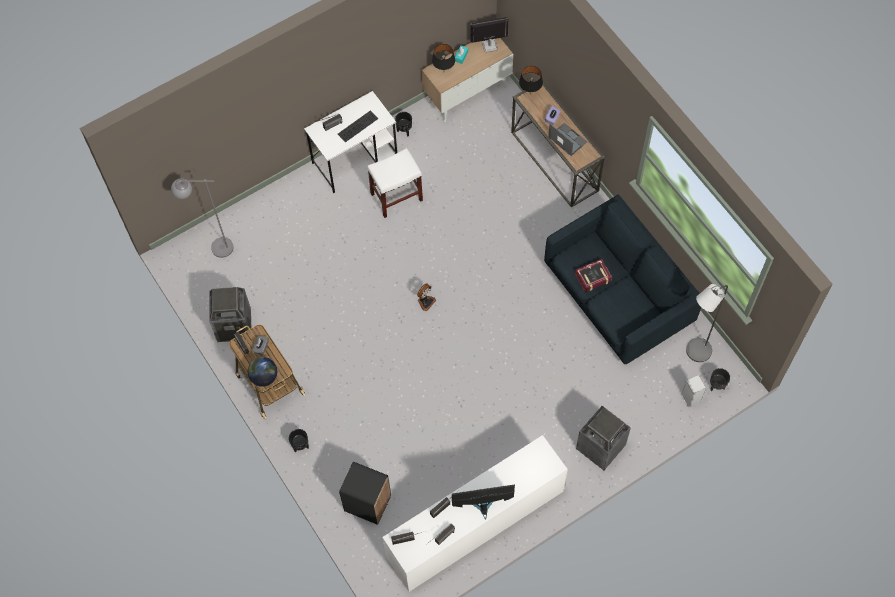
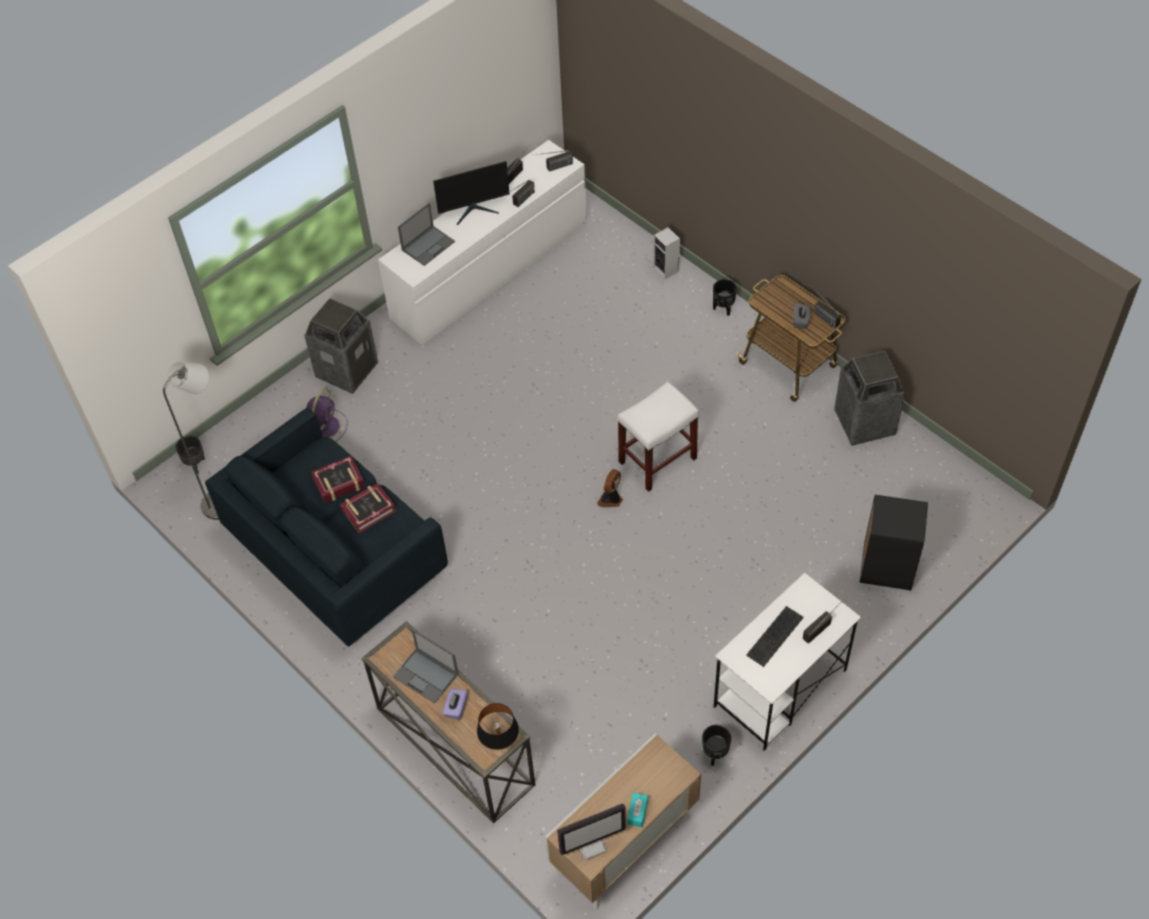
camera: 170 degrees right, 10 degrees down
grey floor lamp [171,178,234,258] -> none
globe [248,357,277,387] -> none
black trash can [339,462,391,525] -> black trash can moved to [860,495,928,591]
white stool [367,148,423,218] -> white stool moved to [617,382,699,492]
black table lamp [432,44,455,70] -> none
speaker [681,375,706,407] -> speaker moved to [653,227,680,279]
none -> purple fan [306,388,348,441]
none -> book [311,456,365,503]
none -> laptop [398,203,455,266]

